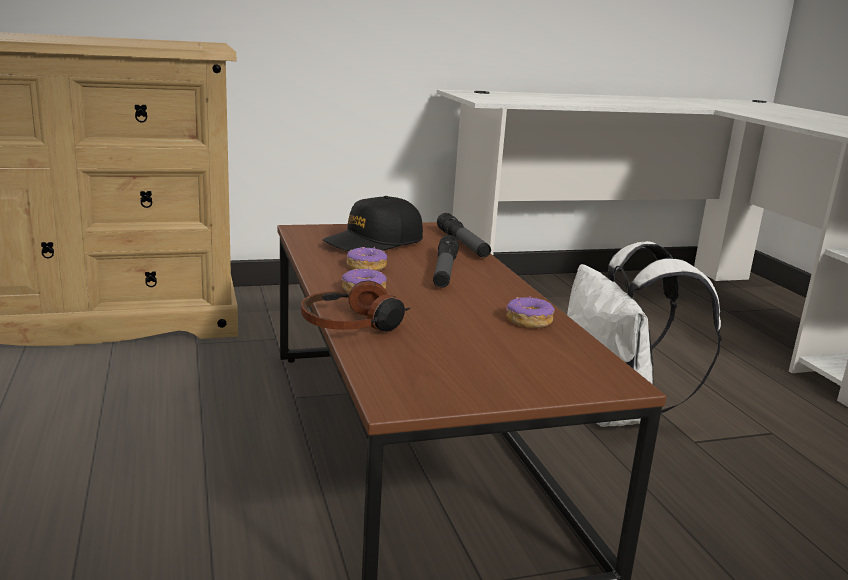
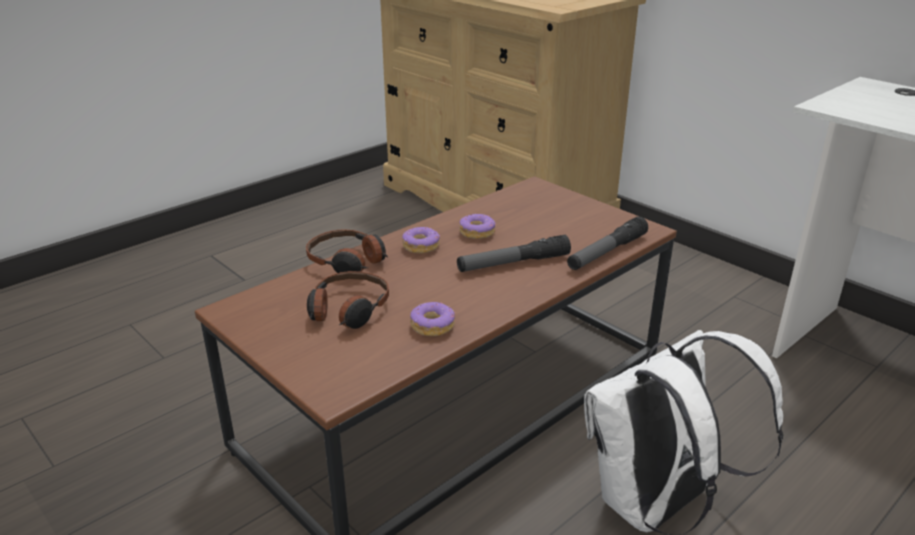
camera: 65 degrees right, 10 degrees up
black cap [322,196,423,251] -> none
none -> headphones [307,271,389,329]

